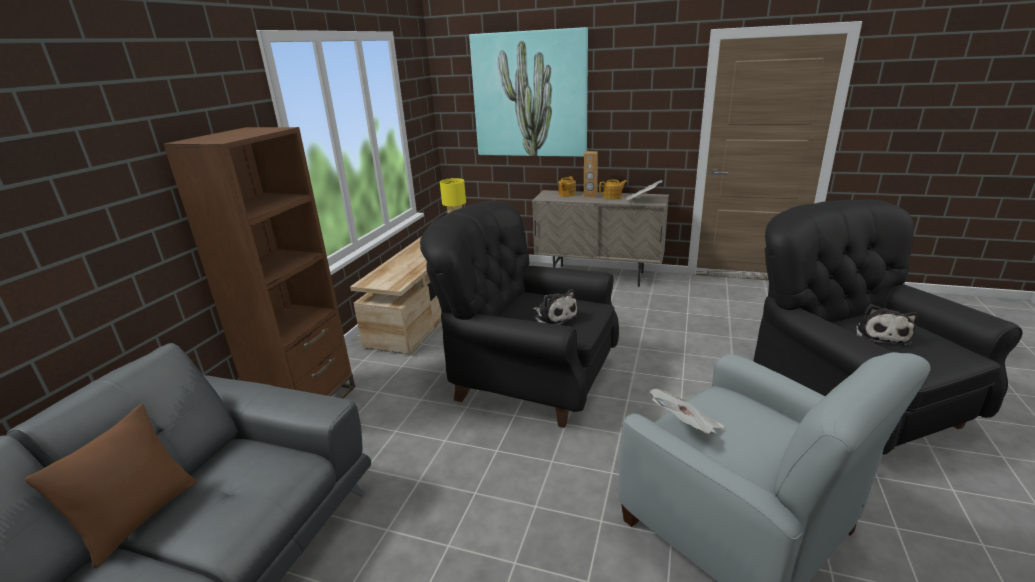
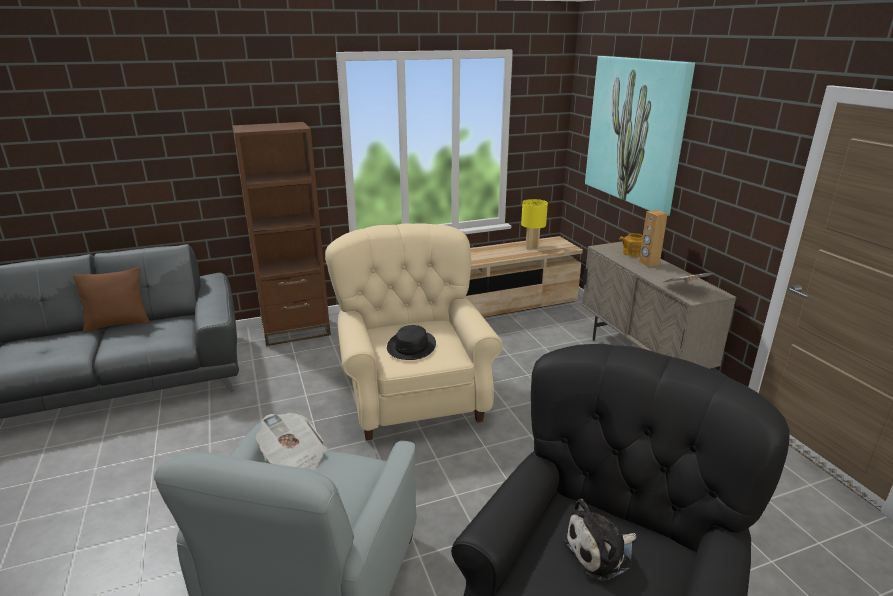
camera: 50 degrees right, 0 degrees up
black armchair [420,201,619,428] -> beige armchair [325,223,503,441]
plush toy [533,289,579,325] -> black hat [387,325,436,360]
teapot [599,180,627,199] -> none

